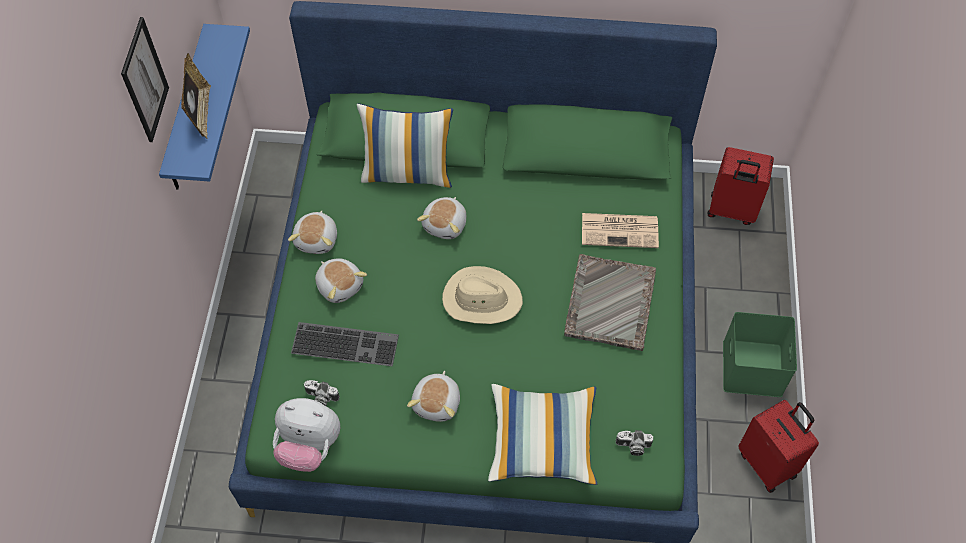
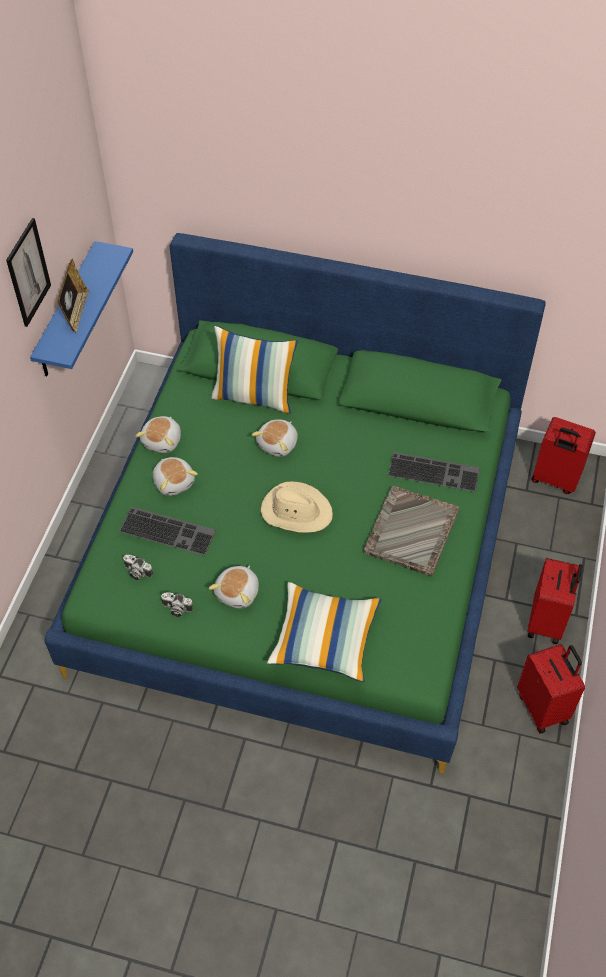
camera: 10 degrees right, 5 degrees down
plush toy [273,398,340,472] -> none
newspaper [582,213,659,248] -> keyboard [388,452,480,492]
camera [616,430,653,456] -> camera moved to [161,592,193,617]
green storage box [723,312,797,397] -> red suitcase [528,558,582,644]

